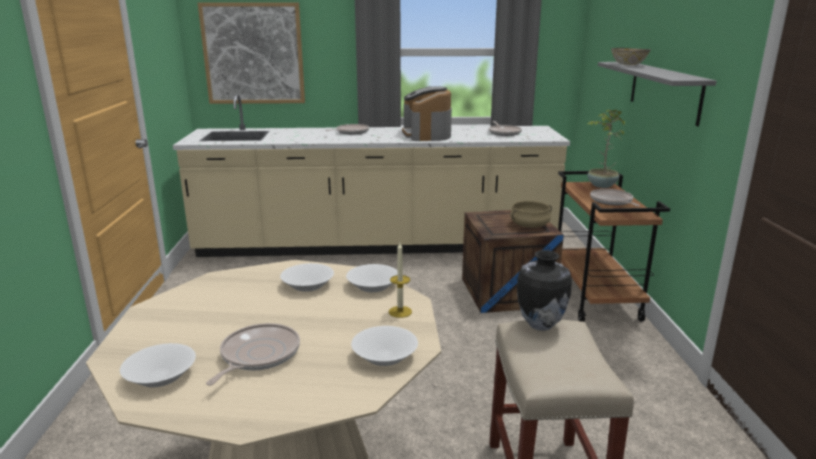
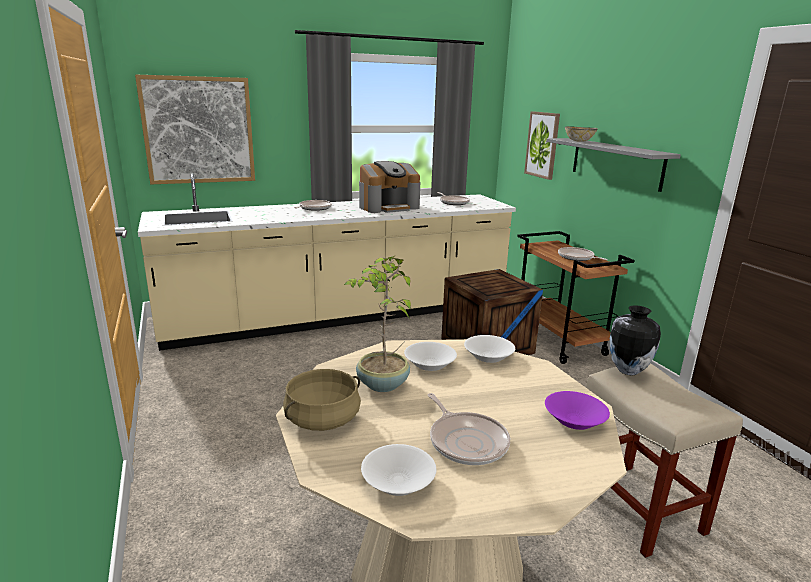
camera: 20 degrees left, 0 degrees up
frying pan [206,323,300,385] -> frying pan turned 150 degrees clockwise [428,393,510,465]
white bowl [351,326,418,366] -> purple bowl [545,391,610,430]
candle [389,243,412,318] -> none
coffee machine [402,86,452,141] -> coffee machine turned 90 degrees counterclockwise [359,161,420,213]
beige cooking pot [510,201,552,228] -> beige cooking pot moved to [283,369,361,431]
potted plant [587,110,625,188] -> potted plant moved to [344,256,411,392]
none -> picture [524,111,560,180]

